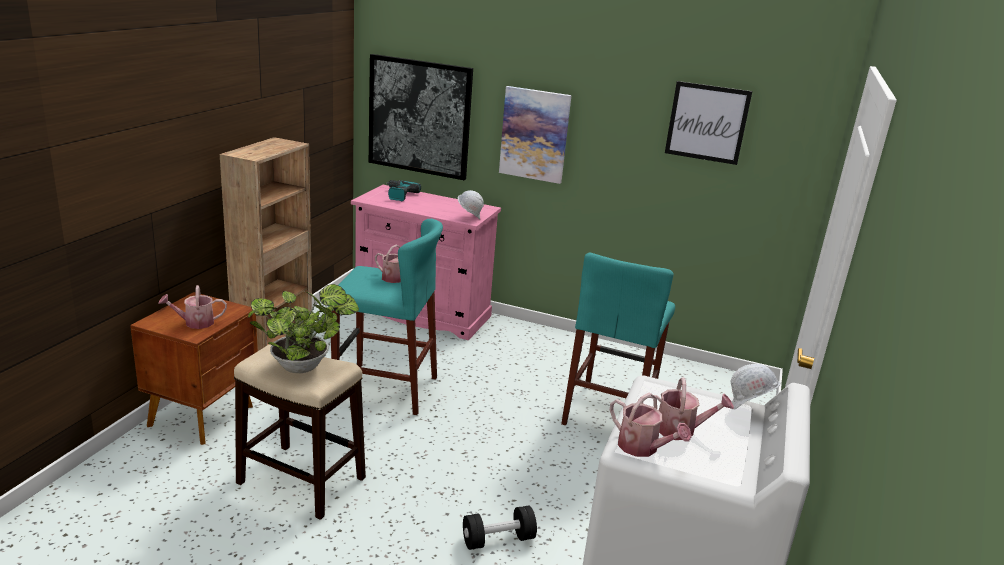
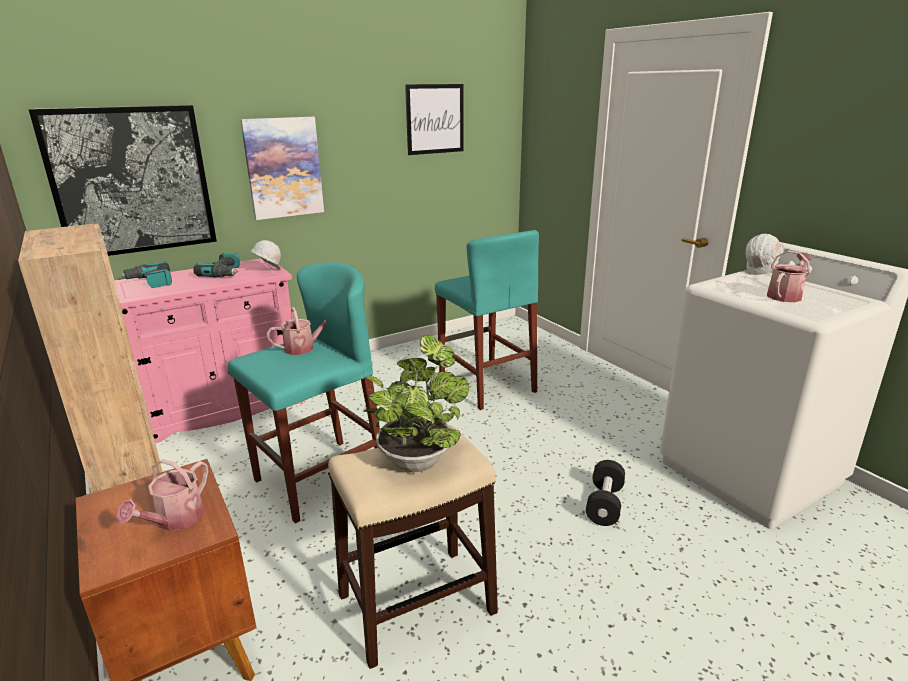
camera: 50 degrees left, 0 degrees up
watering can [610,392,692,457] -> none
none -> power drill [193,253,240,277]

